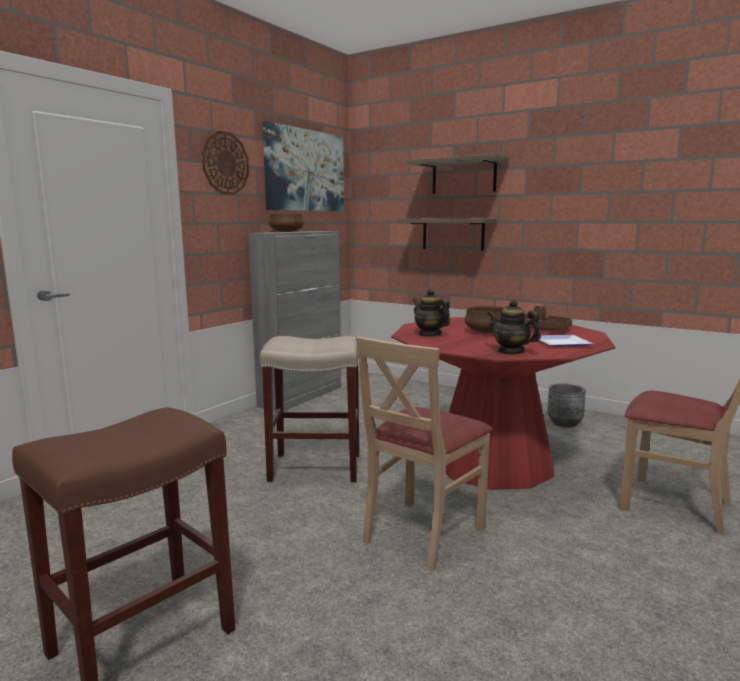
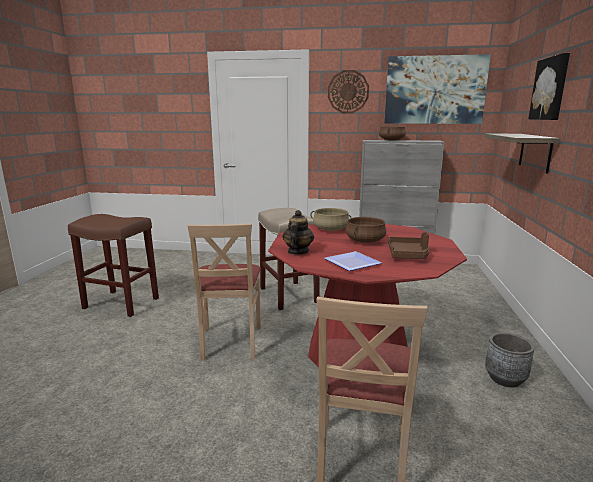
camera: 65 degrees right, 5 degrees up
beige chair [356,336,493,571] -> beige chair turned 105 degrees counterclockwise [187,224,261,361]
shelf [406,154,509,194] -> picture [528,53,570,120]
teapot [412,289,450,337] -> beige cooking pot [310,208,351,231]

